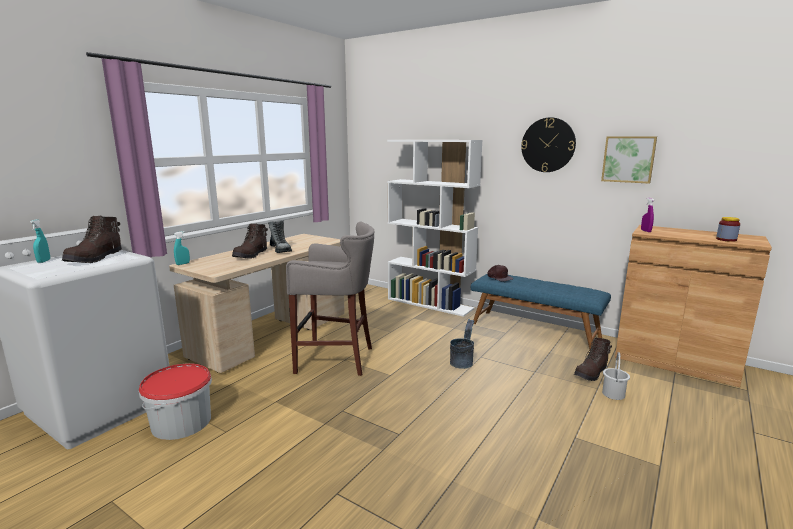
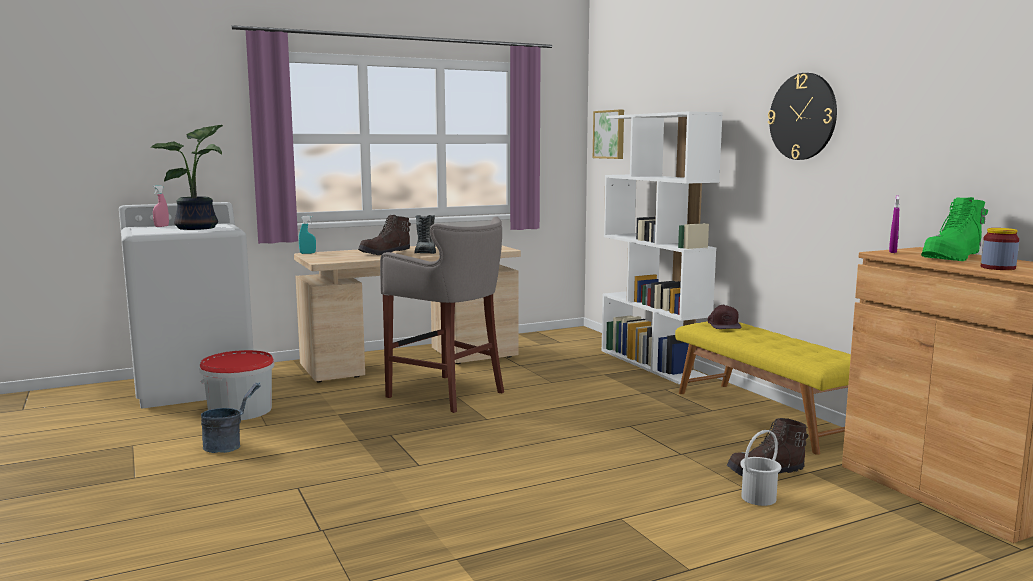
camera: 30 degrees right, 5 degrees down
turquoise spray bottle [30,219,50,263] -> pink spray bottle [153,185,169,227]
brown boot [62,216,122,263] -> potted plant [150,124,223,230]
grey bucket [450,319,474,369] -> grey bucket moved to [201,382,261,453]
blue bench [471,274,611,349] -> yellow bench [675,321,851,455]
picture [601,136,657,184] -> picture moved to [593,110,624,159]
none -> green boot [921,197,988,261]

